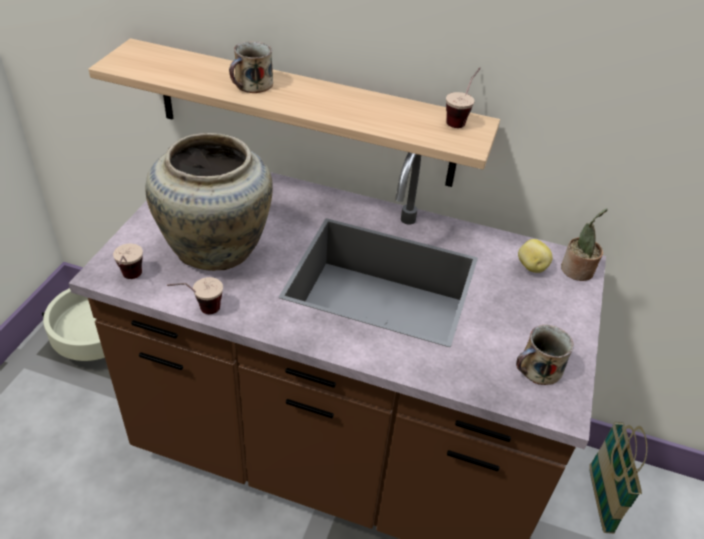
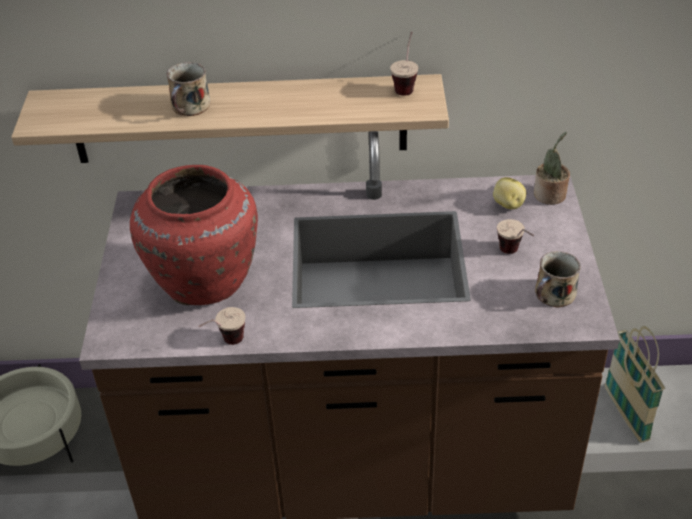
camera: 15 degrees left, 0 degrees up
cup [113,244,143,279] -> cup moved to [497,219,534,254]
beige vase [145,133,273,271] -> red vase [130,165,258,305]

